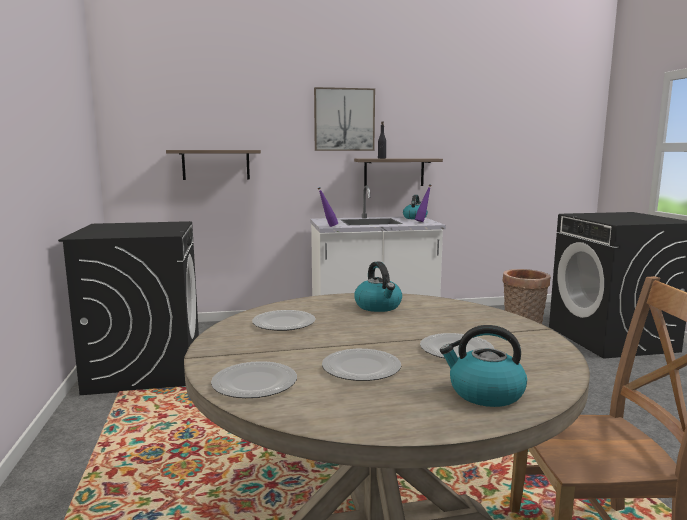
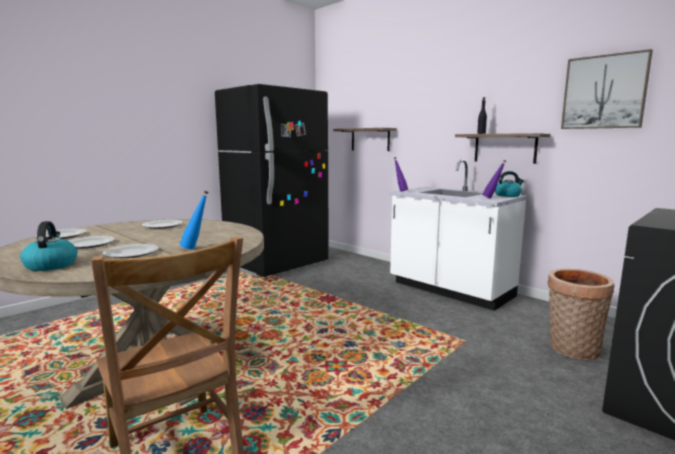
camera: 55 degrees right, 0 degrees up
black washing machine [58,221,199,395] -> black fridge [215,84,329,277]
picture [314,87,375,151] -> picture moved to [561,49,653,129]
kettle [354,261,402,312] -> none
none -> blue bottle [180,190,208,250]

